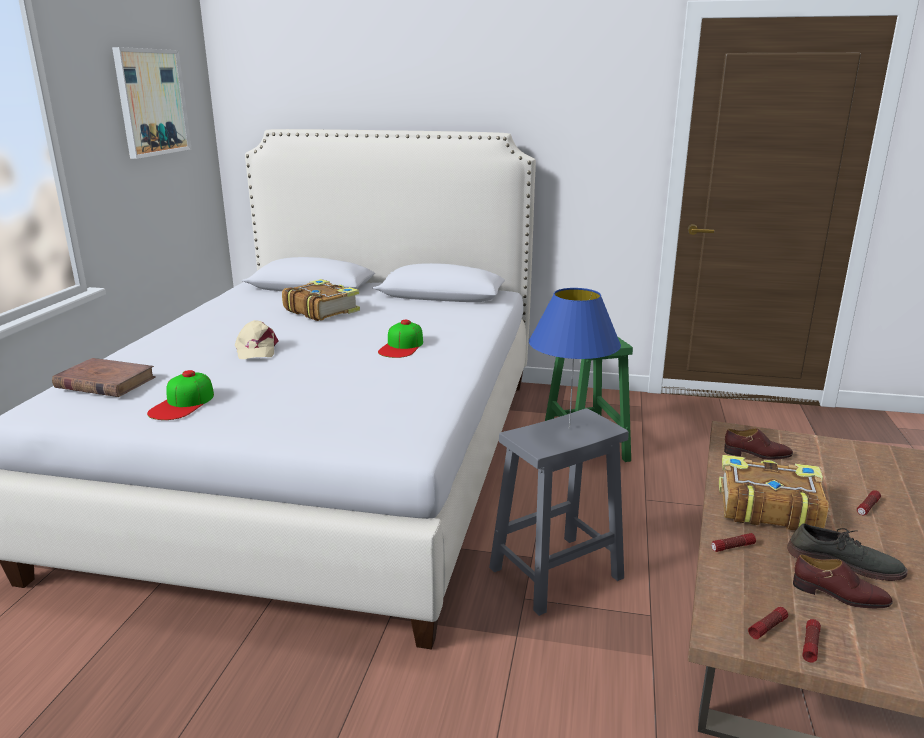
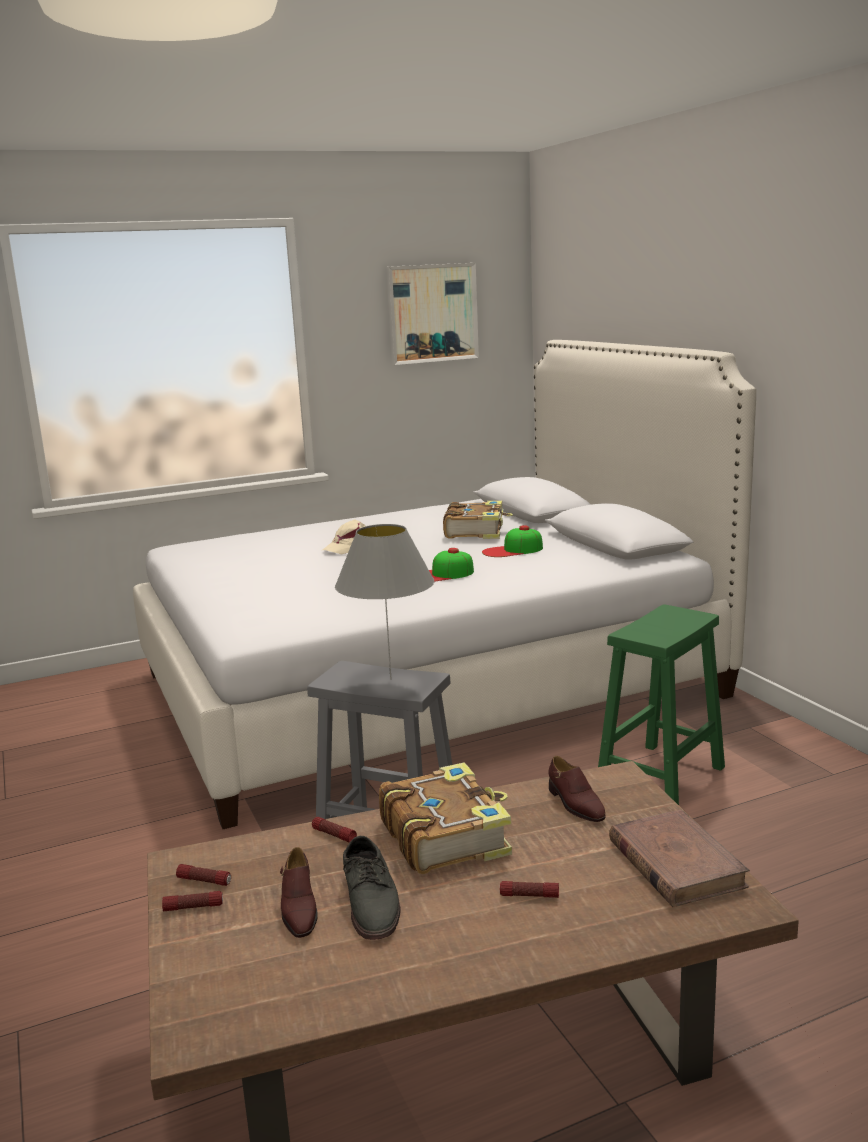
camera: 55 degrees right, 5 degrees down
brown book [52,358,156,397] -> brown book moved to [609,810,750,907]
cap [147,370,214,420] -> cap moved to [482,525,543,557]
blue table lamp [529,288,621,429] -> grey table lamp [335,524,434,680]

